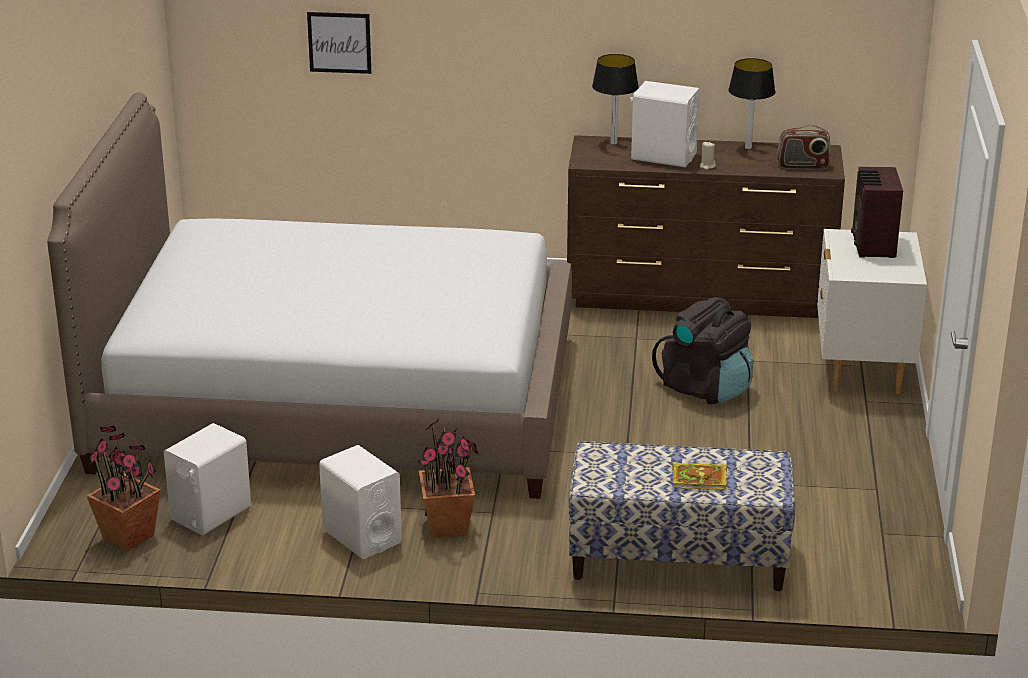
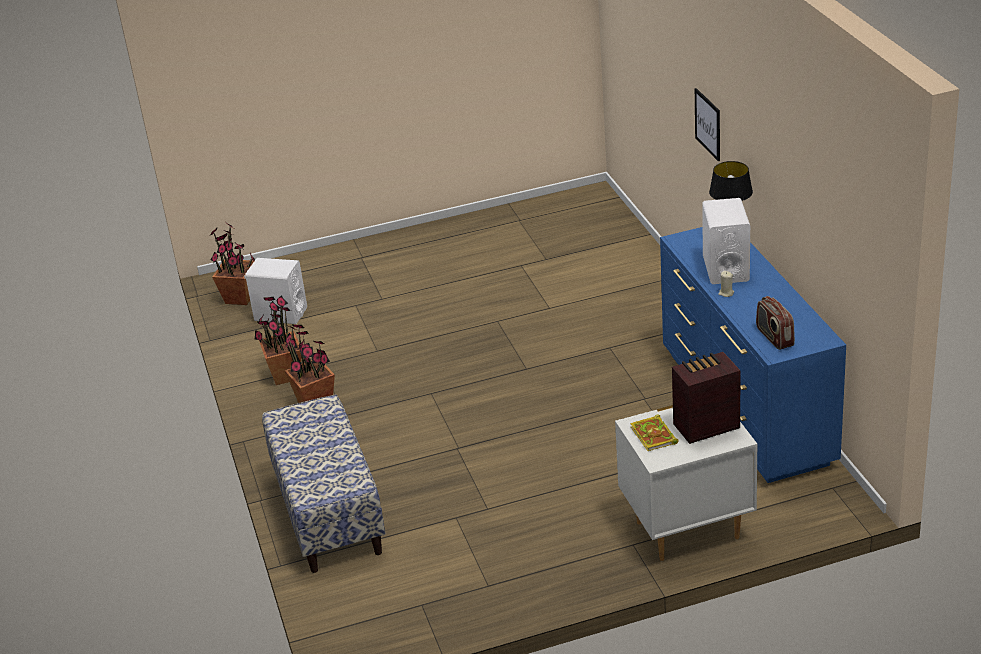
camera: 70 degrees right, 5 degrees up
bed [47,92,572,499] -> none
picture [307,12,371,74] -> picture moved to [695,88,720,161]
white speaker [319,445,402,559] -> potted plant [255,296,301,385]
brown dresser [567,135,845,318] -> blue dresser [660,227,846,483]
black backpack [652,297,753,404] -> none
book [672,462,727,490] -> book moved to [630,414,679,451]
table lamp [728,58,775,149] -> none

